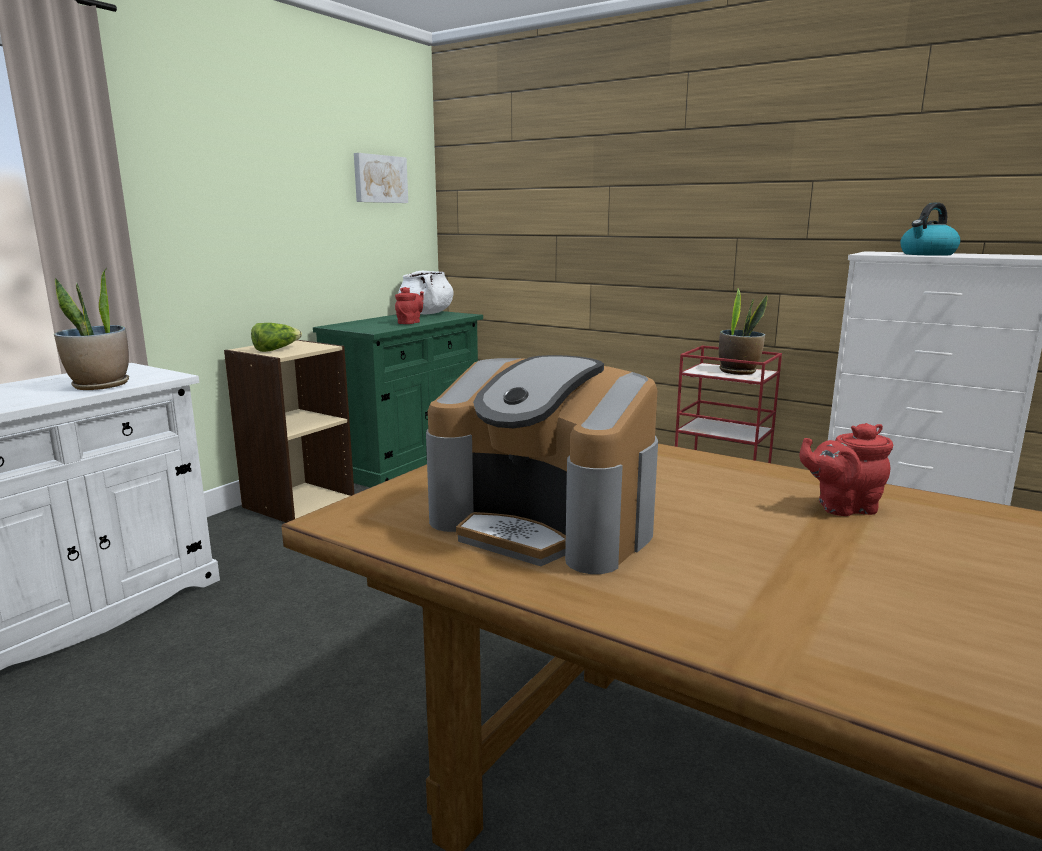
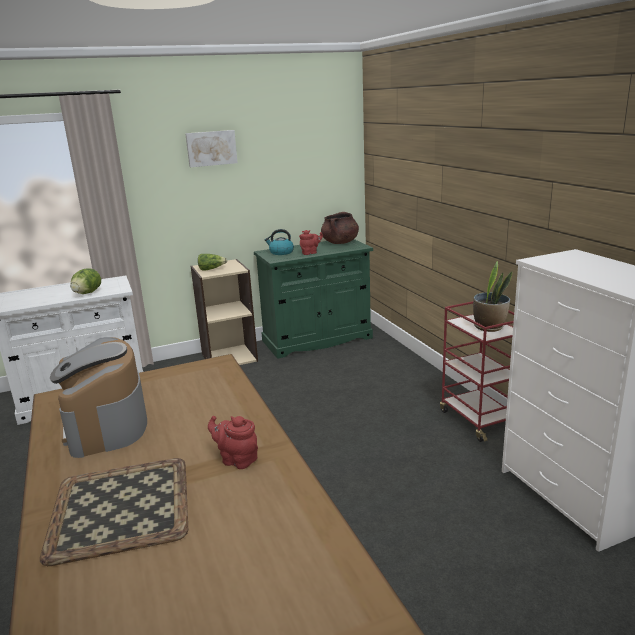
camera: 35 degrees right, 5 degrees up
potted plant [54,268,129,390] -> lettuce [70,268,101,294]
picture [354,153,408,203] -> picture moved to [185,130,238,167]
white cooking pot [398,271,453,314] -> brown cooking pot [321,212,359,244]
kettle [900,202,960,256] -> kettle moved to [265,229,294,255]
none -> tray [40,458,188,566]

